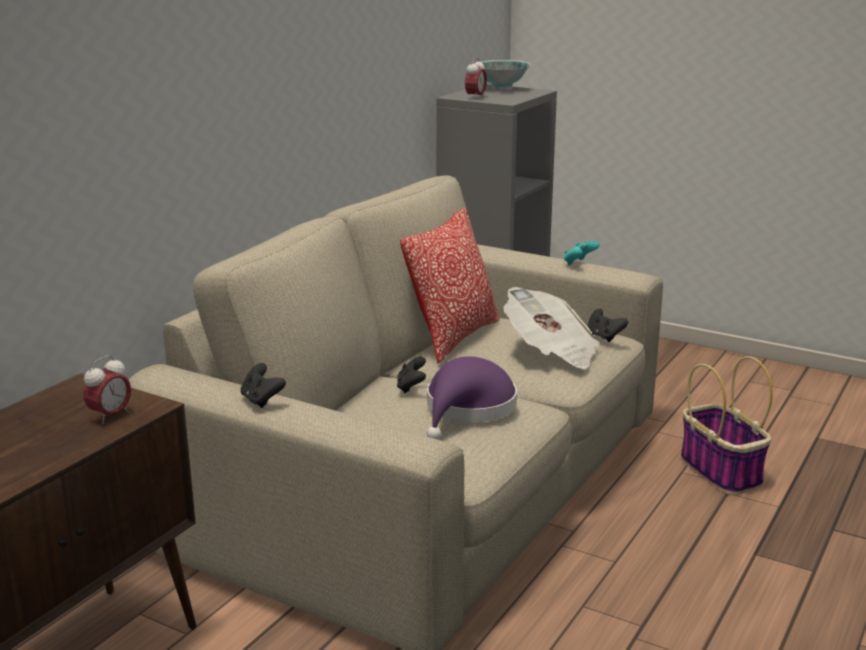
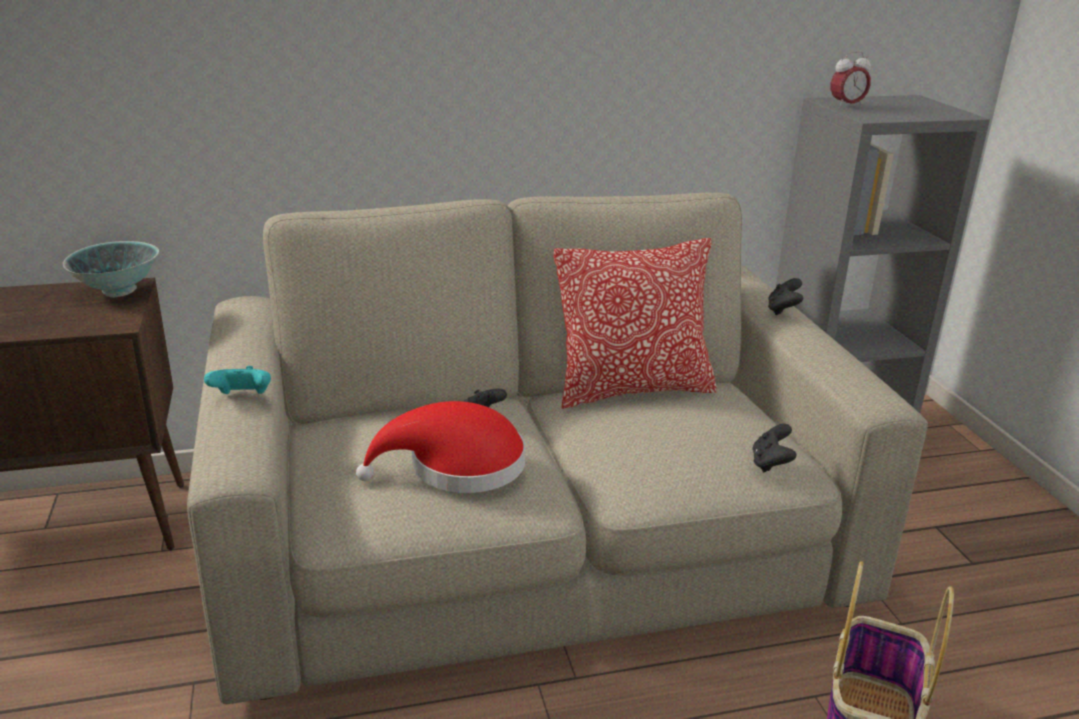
camera: 45 degrees right, 5 degrees up
alarm clock [83,355,131,424] -> none
black game controller [241,363,286,408] -> black game controller moved to [768,278,803,315]
purple hat [427,356,517,440] -> red hat [356,401,525,493]
bowl [481,60,530,90] -> bowl moved to [63,241,159,298]
newspaper [503,287,600,369] -> none
turquoise game controller [564,241,600,265] -> turquoise game controller moved to [204,366,271,394]

